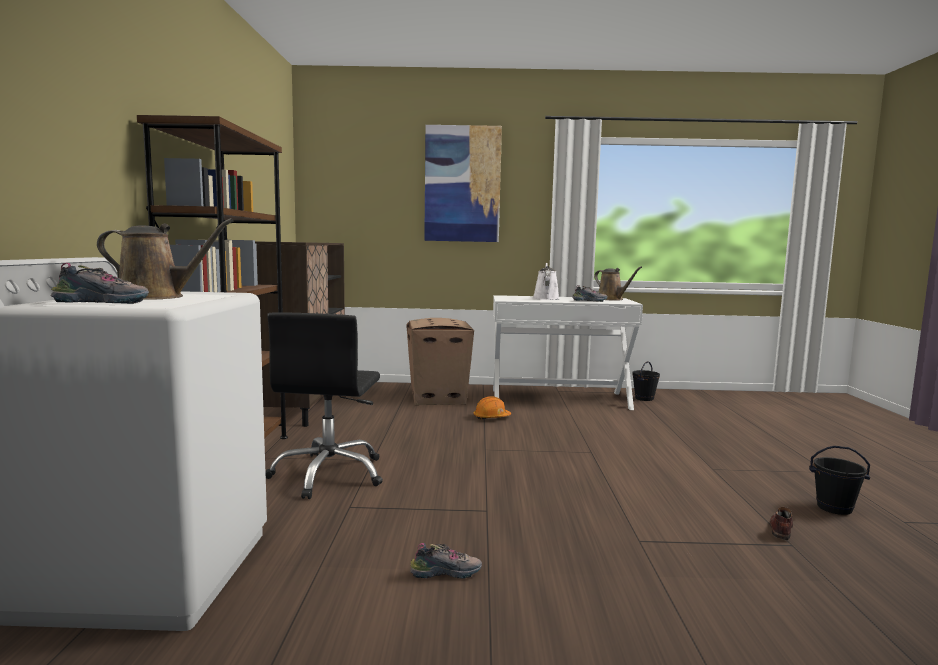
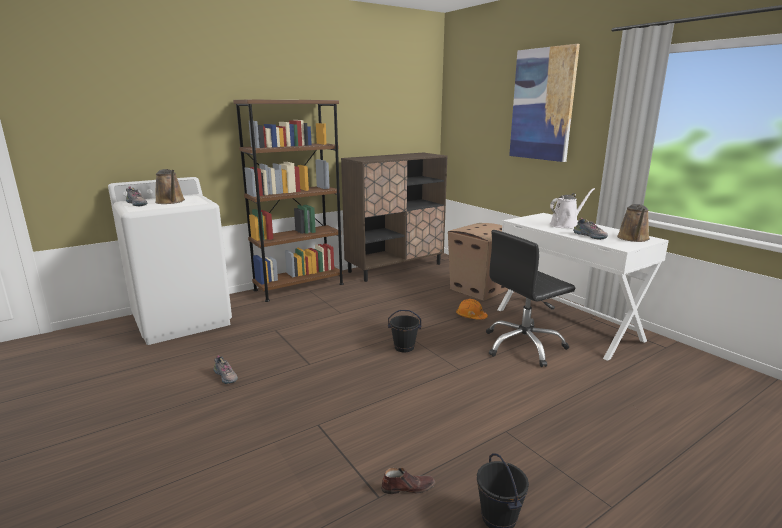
camera: 55 degrees right, 10 degrees up
black office chair [265,313,383,499] -> black office chair moved to [486,230,575,367]
black bucket [632,361,660,401] -> black bucket moved to [388,310,421,352]

